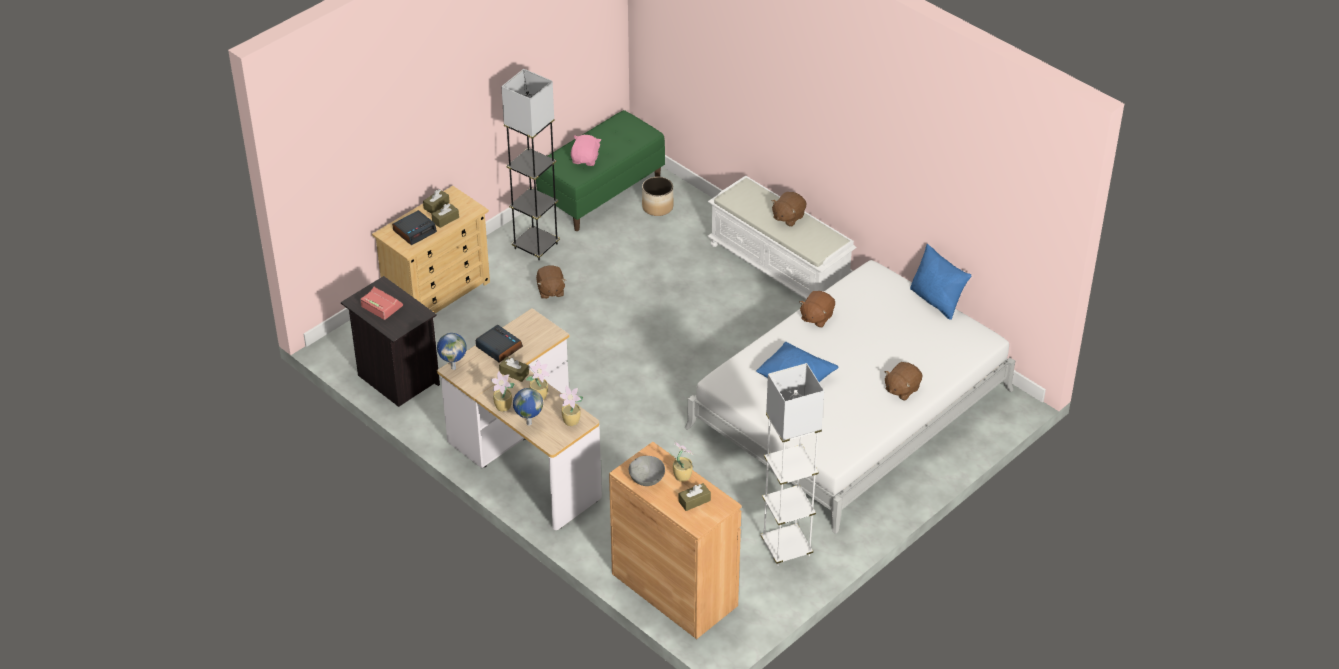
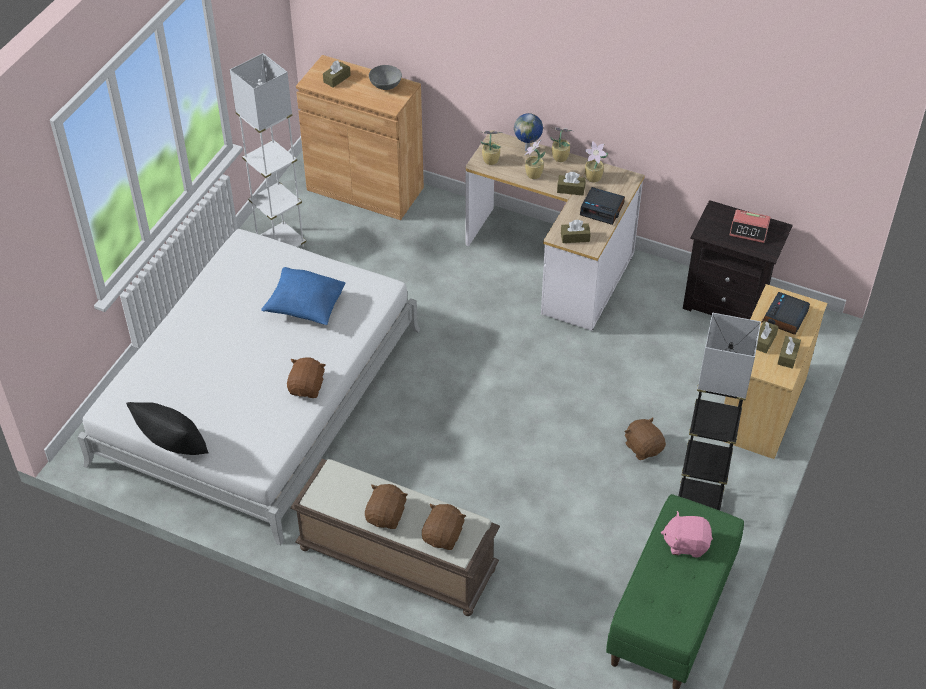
camera: 160 degrees right, 5 degrees up
globe [437,333,467,370] -> none
pink plush toy [571,135,601,166] -> pink plush toy turned 105 degrees clockwise [661,511,713,558]
planter [642,177,673,216] -> none
potted plant [669,442,693,482] -> potted plant moved to [585,141,608,182]
white bench [707,175,857,299] -> brown bench [290,459,500,616]
brown plush toy [885,362,923,401] -> brown plush toy moved to [422,503,466,550]
blue pillow [910,244,971,320] -> black pillow [126,402,209,455]
none -> brown tissue box [561,220,591,243]

